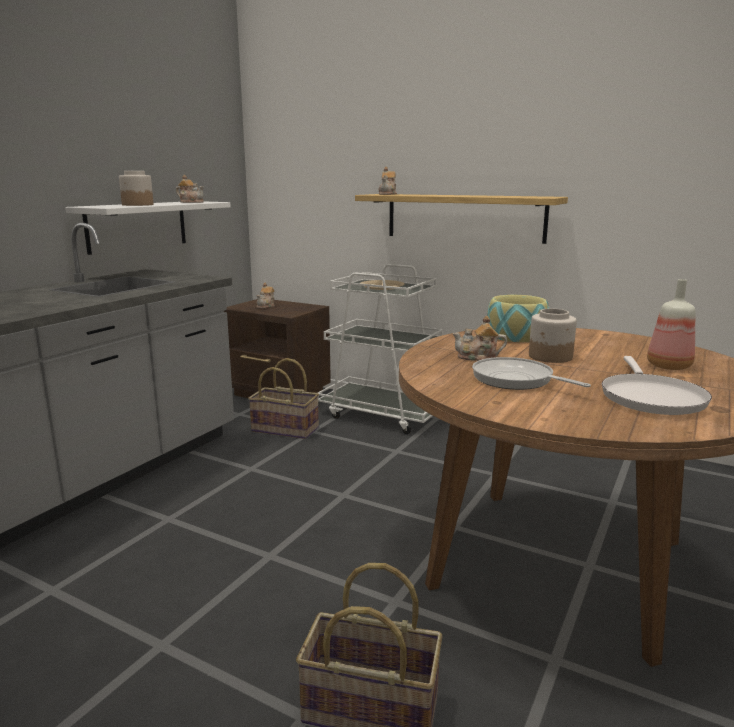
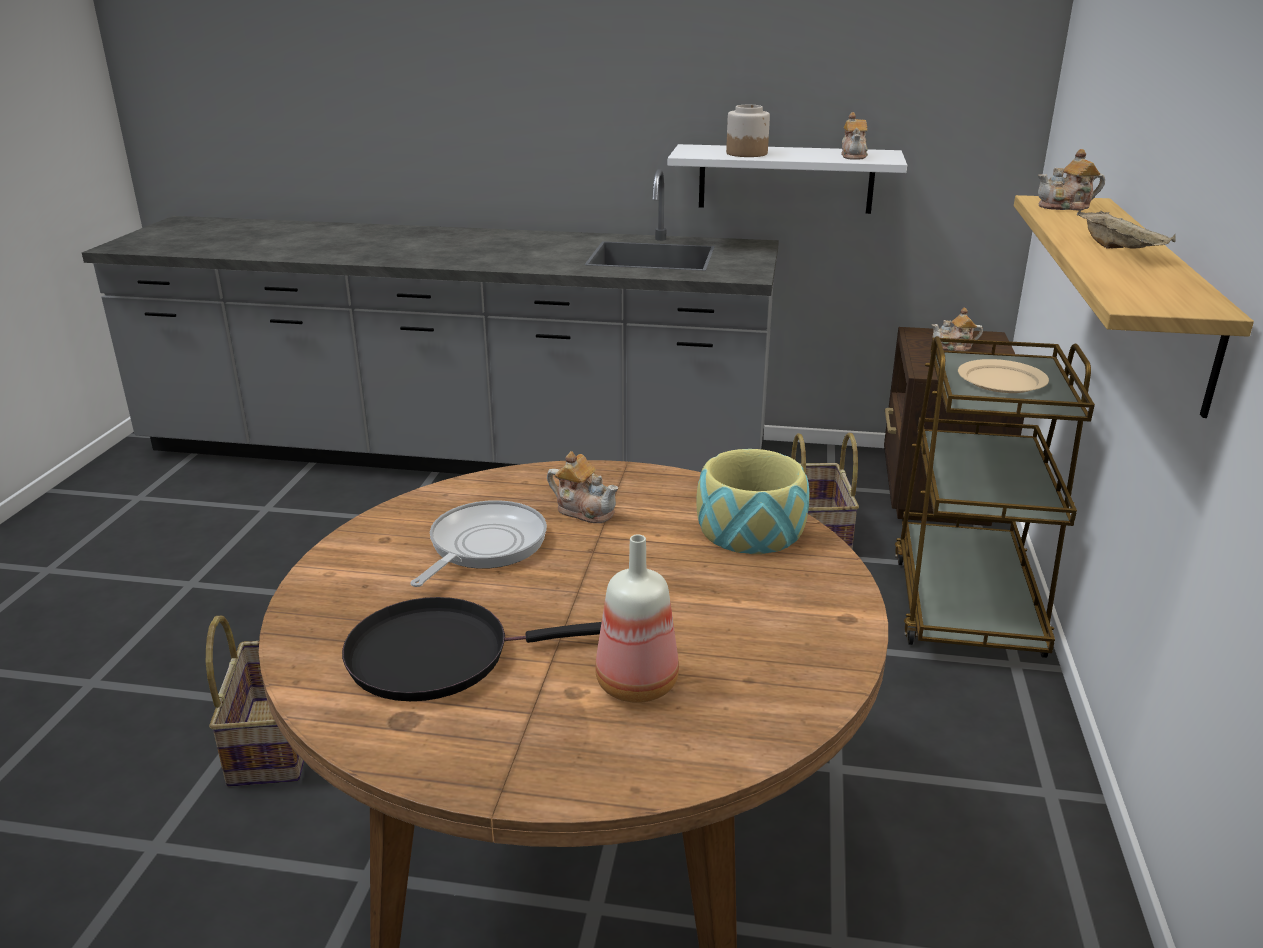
camera: 70 degrees right, 10 degrees up
white cart [318,264,443,434] -> brown cart [895,336,1095,658]
teapot [452,316,507,361] -> teapot turned 135 degrees clockwise [547,451,618,523]
jar [529,308,577,363] -> none
white frying pan [602,356,712,415] -> black frying pan [342,597,602,701]
none -> beige tray [1077,209,1176,249]

